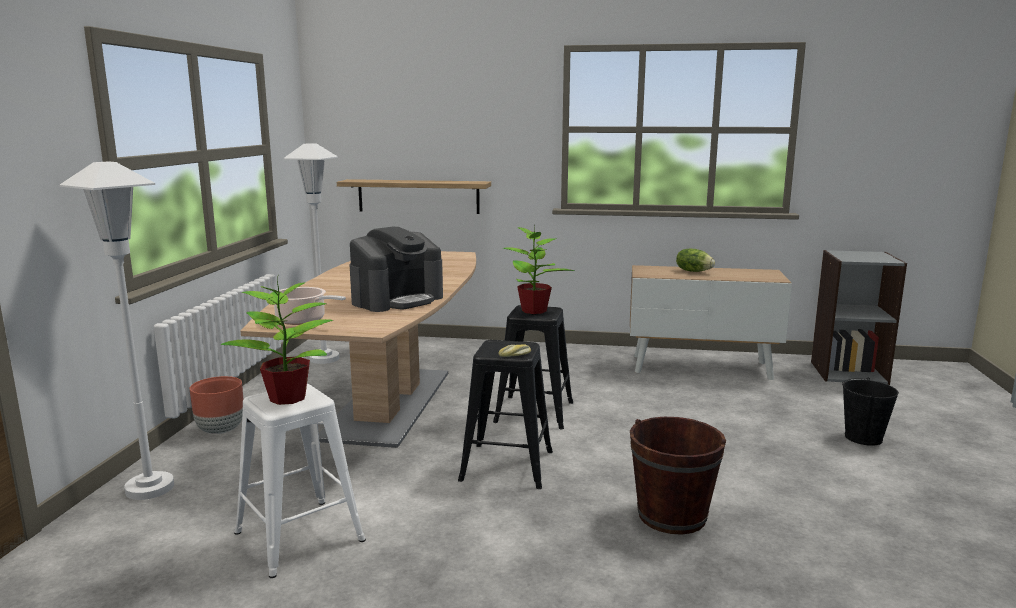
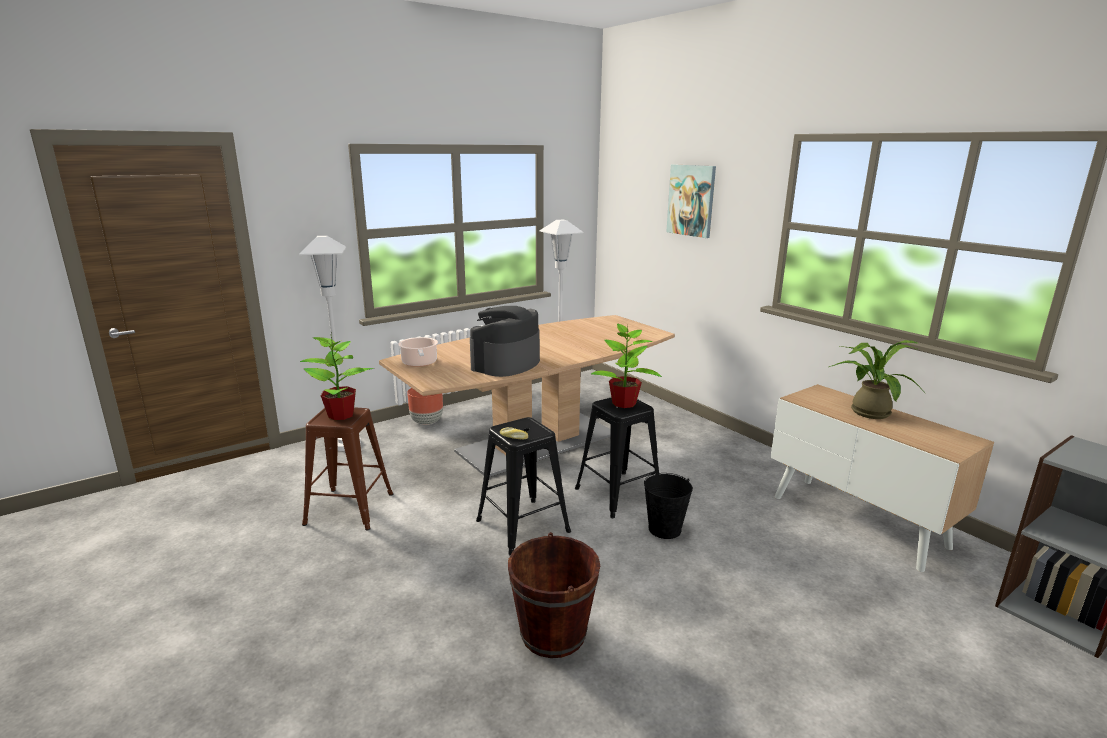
camera: 45 degrees right, 5 degrees up
white stool [234,384,366,578] -> brown stool [302,407,393,530]
shelf [337,179,491,214] -> none
coffee machine [349,227,443,312] -> coffee machine turned 120 degrees clockwise [470,306,540,377]
lettuce [676,249,715,272] -> potted plant [829,340,926,419]
black bucket [842,377,899,446] -> black bucket moved to [644,473,693,539]
none -> picture [666,165,716,238]

